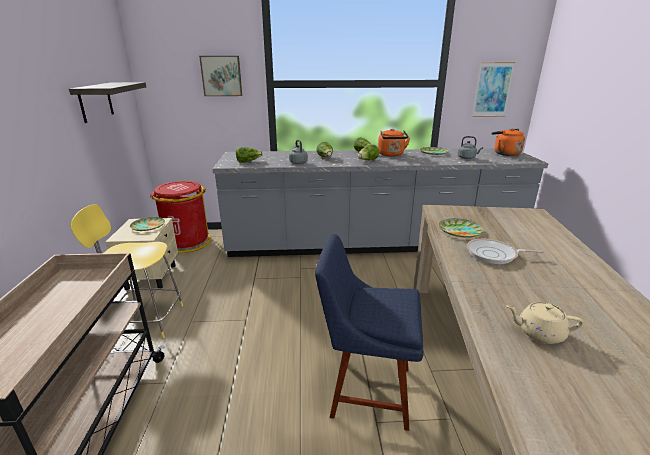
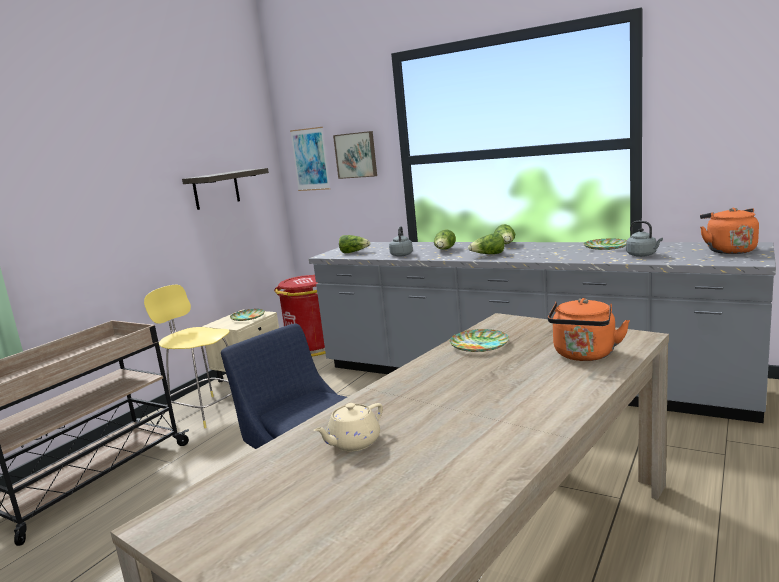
camera: 35 degrees right, 10 degrees down
orange kettle [378,129,410,157] -> orange kettle moved to [548,298,630,361]
frying pan [467,239,545,264] -> none
picture [472,62,515,117] -> picture moved to [290,127,330,191]
beige teapot [506,302,584,344] -> beige teapot turned 90 degrees counterclockwise [314,403,383,451]

